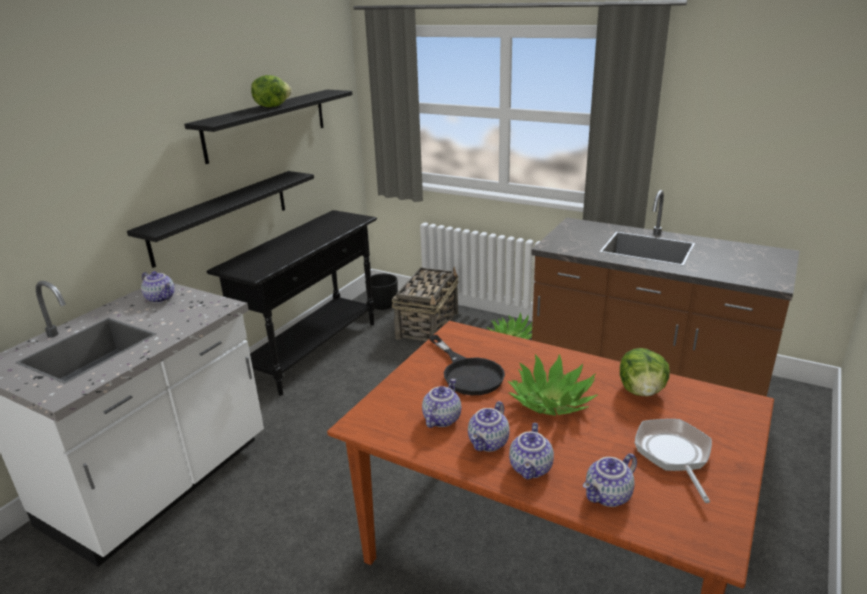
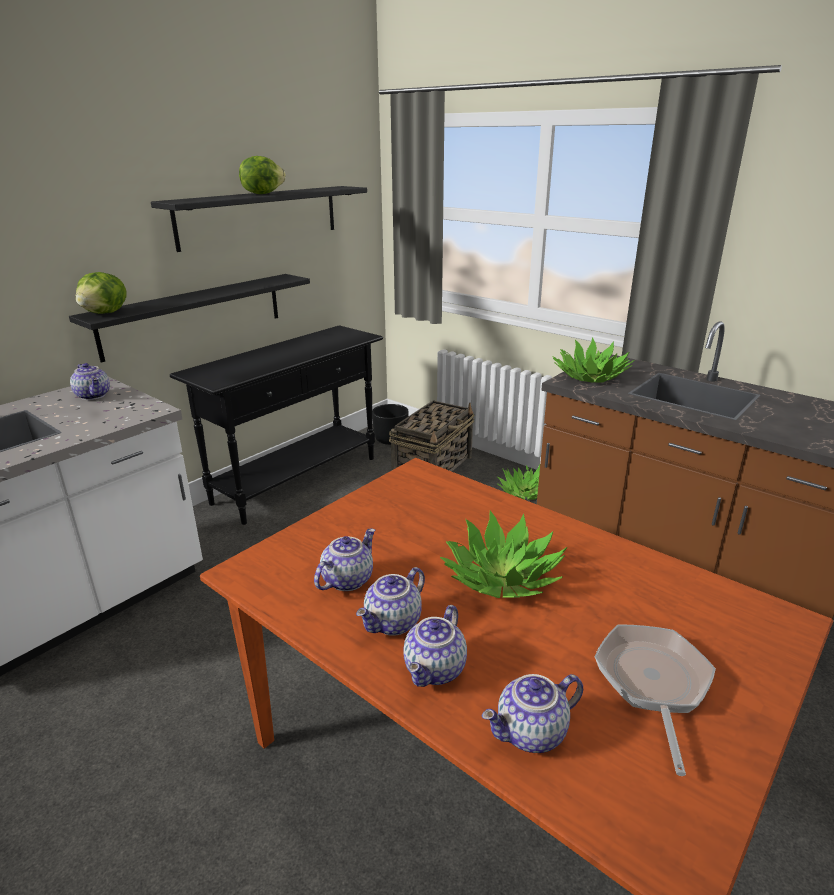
camera: 10 degrees right, 0 degrees up
black frying pan [429,335,505,395] -> none
lettuce [620,348,670,396] -> lettuce moved to [75,272,127,314]
none -> potted plant [552,337,635,383]

